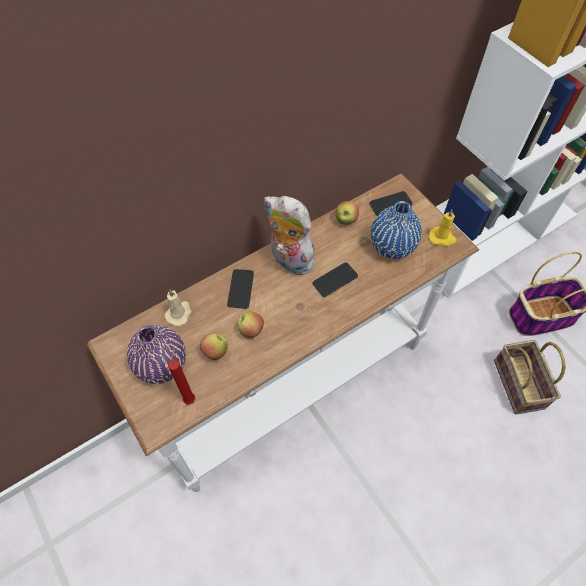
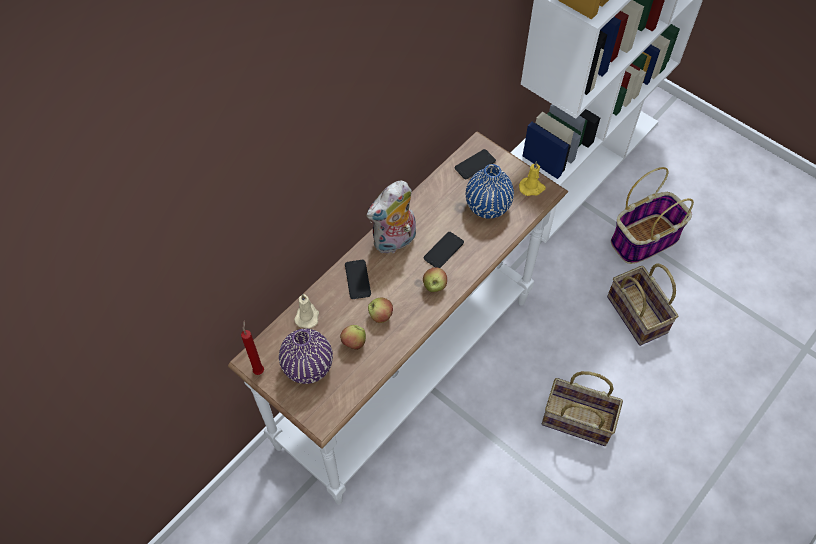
camera: 15 degrees left, 0 degrees up
red candle [168,348,195,404] -> red candle moved to [241,320,264,375]
plush toy [264,196,320,275] -> plush toy turned 60 degrees counterclockwise [367,181,416,254]
apple [336,201,359,225] -> apple moved to [423,268,447,292]
none -> basket [542,371,623,446]

